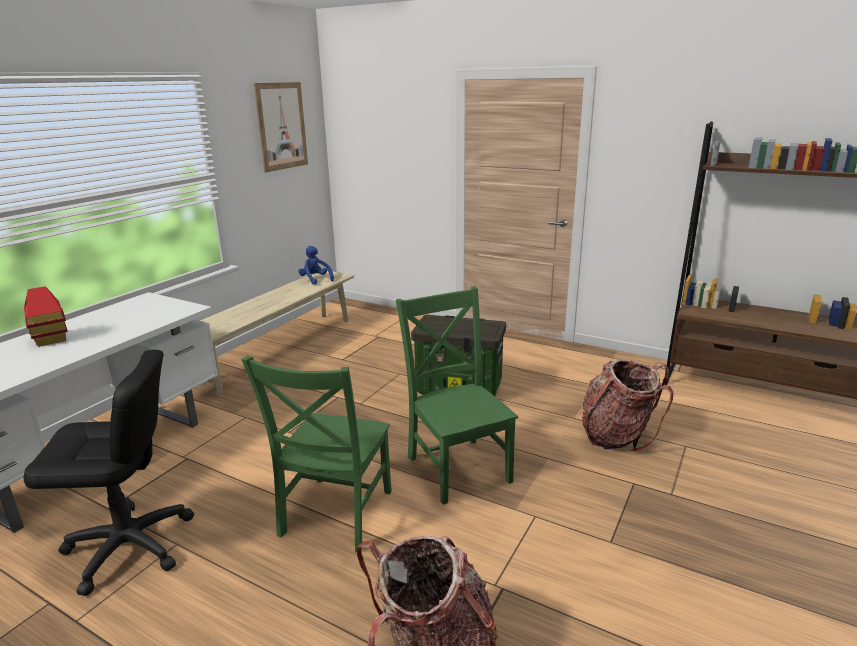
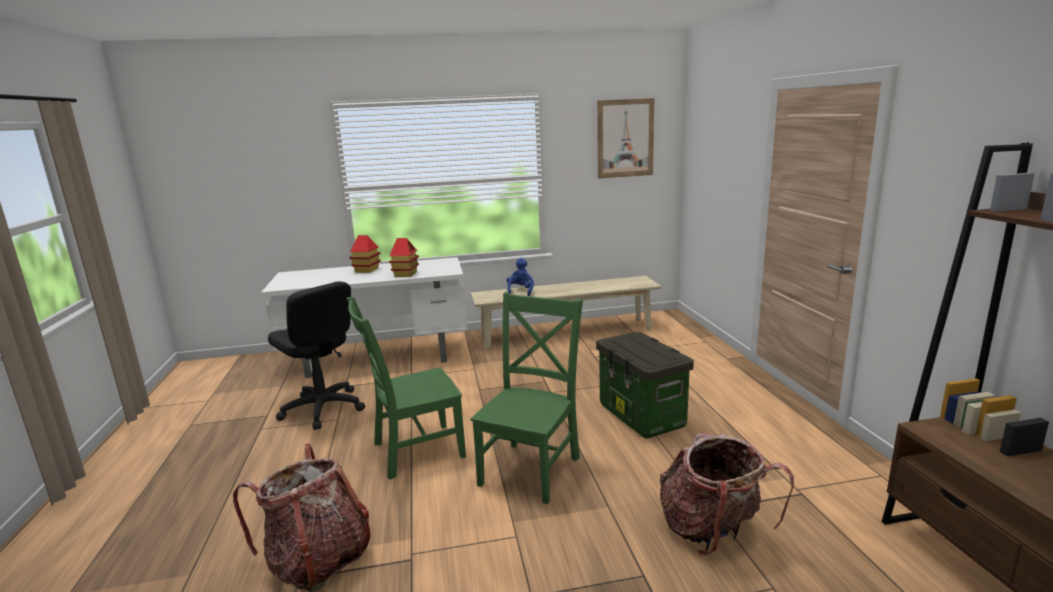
camera: 50 degrees right, 5 degrees down
blue plush toy [298,246,334,285] -> blue plush toy moved to [507,258,534,296]
none -> toy house [389,238,419,277]

